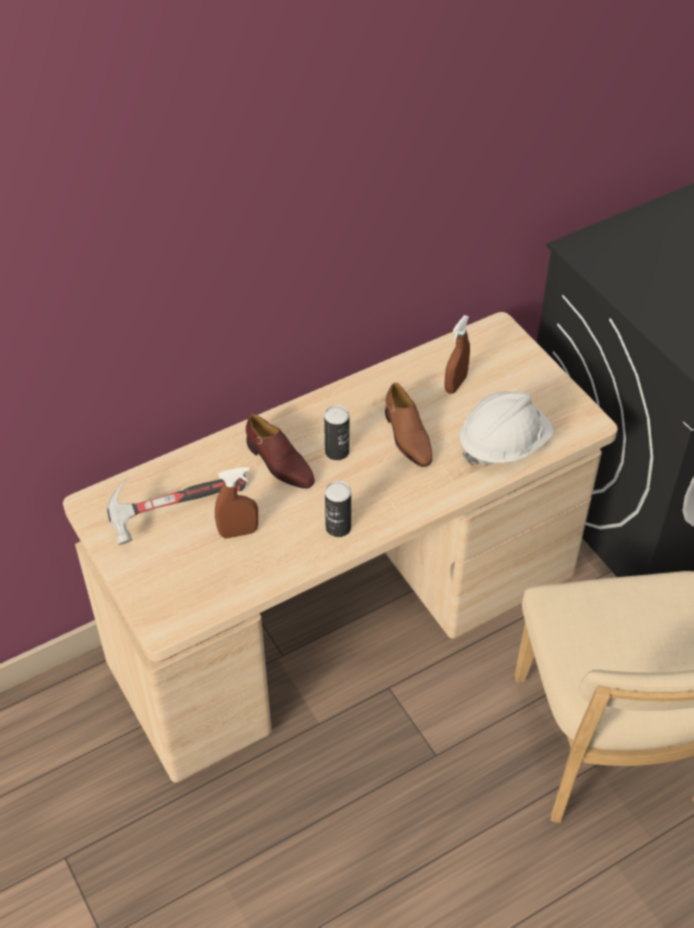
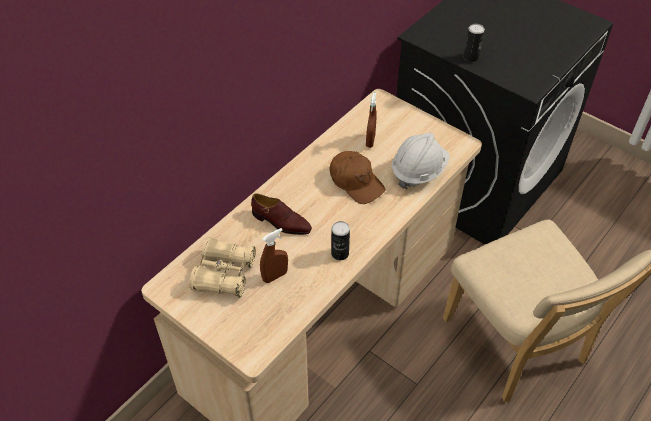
camera: 20 degrees left, 0 degrees up
hammer [107,474,246,545] -> beige binoculars [190,237,256,298]
can [324,405,349,460] -> can moved to [464,24,485,62]
brown shoe [385,383,432,467] -> brown cap [330,151,385,204]

